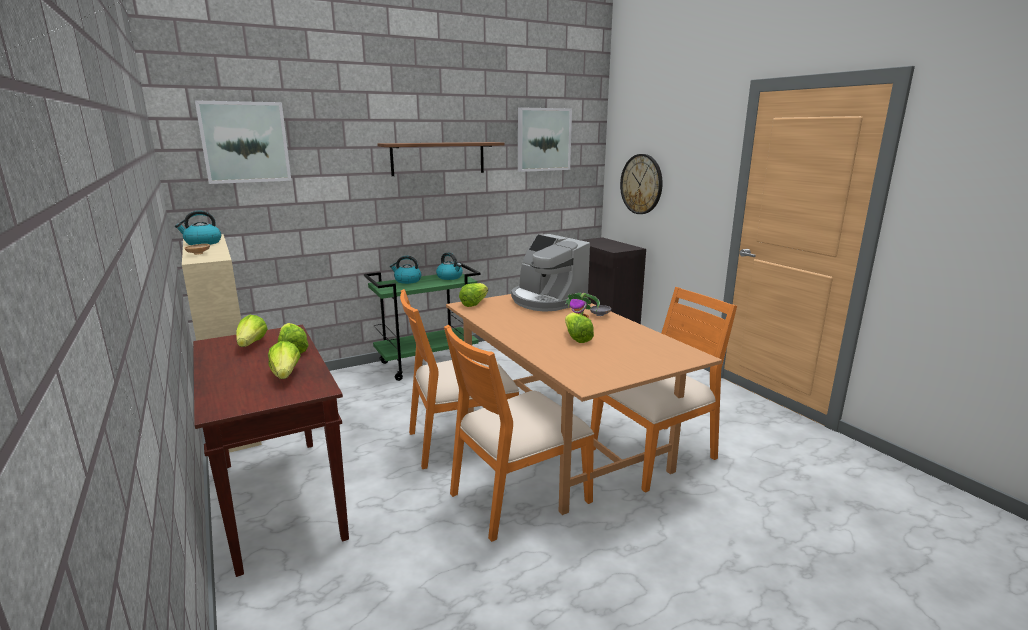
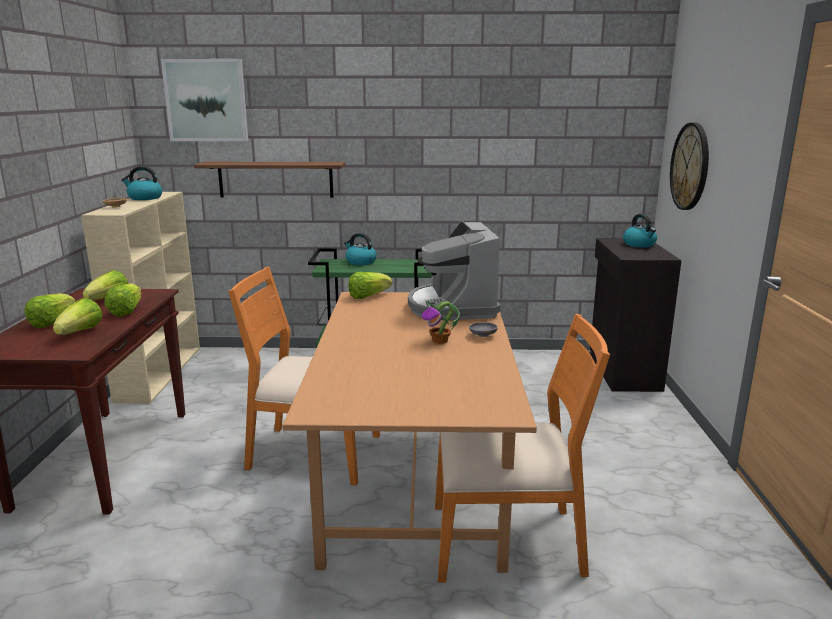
camera: 30 degrees right, 0 degrees up
shelf [378,142,504,176] -> shelf moved to [194,162,345,198]
kettle [436,252,463,280] -> kettle moved to [623,214,657,247]
orange chair [444,325,594,542] -> none
picture [518,107,572,172] -> none
lettuce [565,313,594,343] -> lettuce moved to [25,293,76,328]

